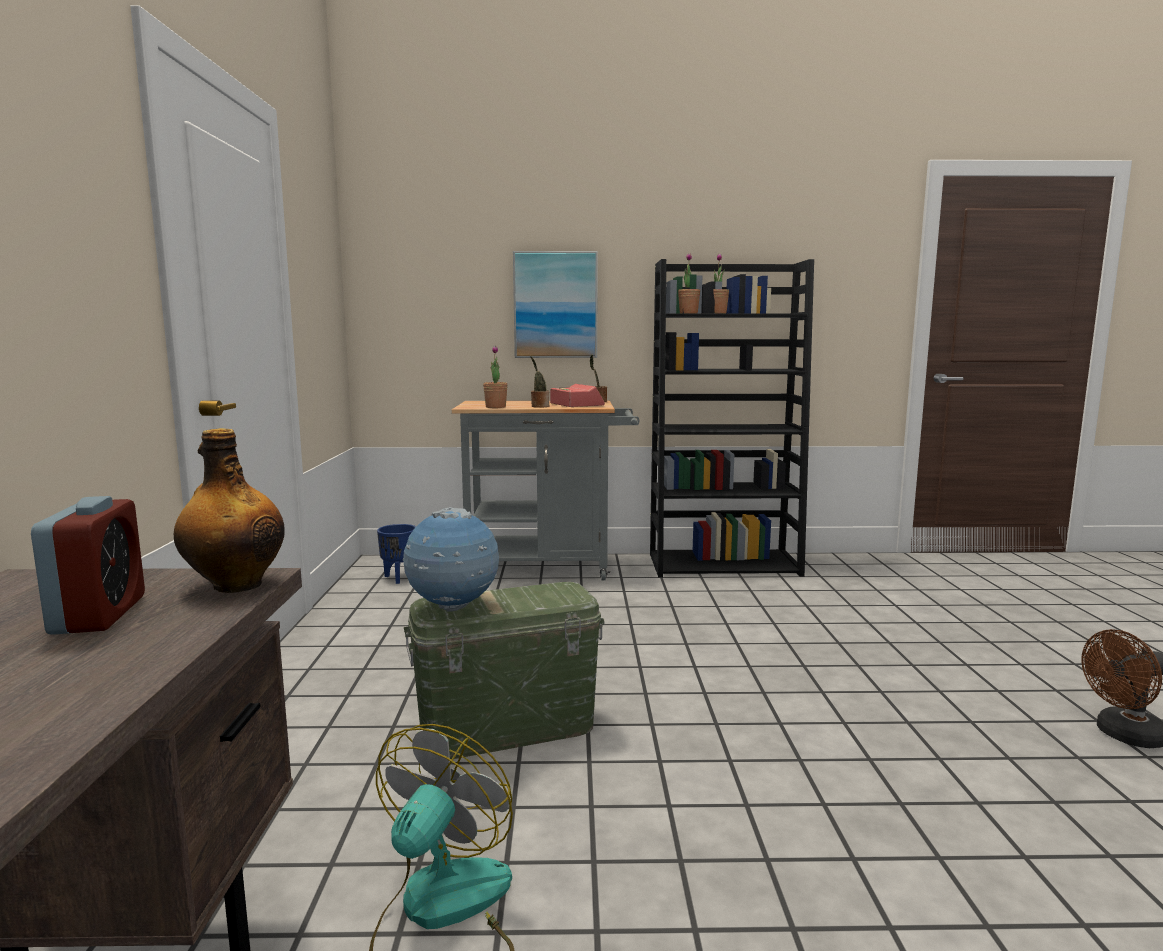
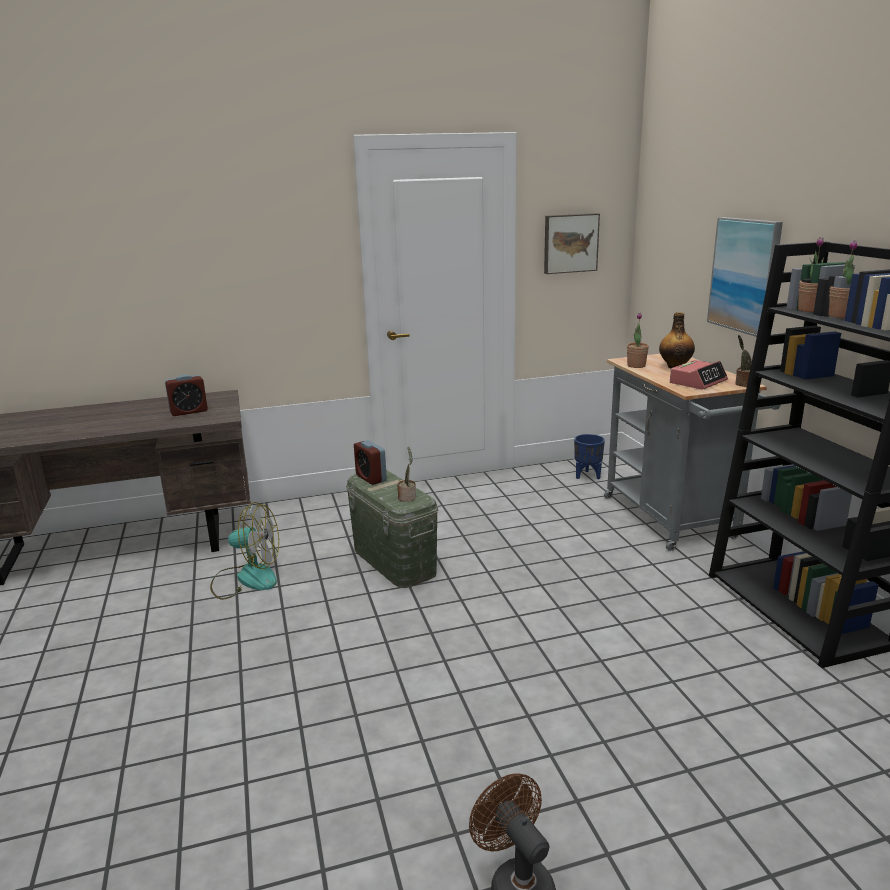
camera: 75 degrees right, 10 degrees up
bottle [174,428,285,593] -> bottle moved to [659,312,695,368]
globe [403,507,499,612] -> alarm clock [354,440,387,485]
potted plant [530,356,549,408] -> potted plant moved to [397,447,416,502]
none -> picture [544,213,600,274]

